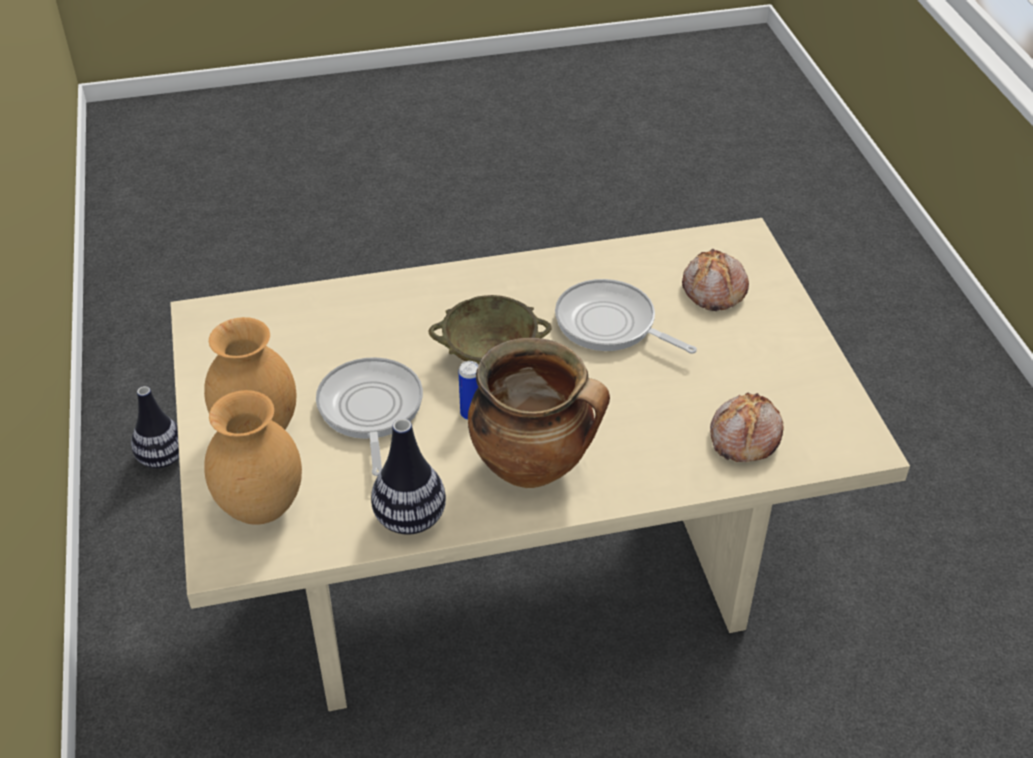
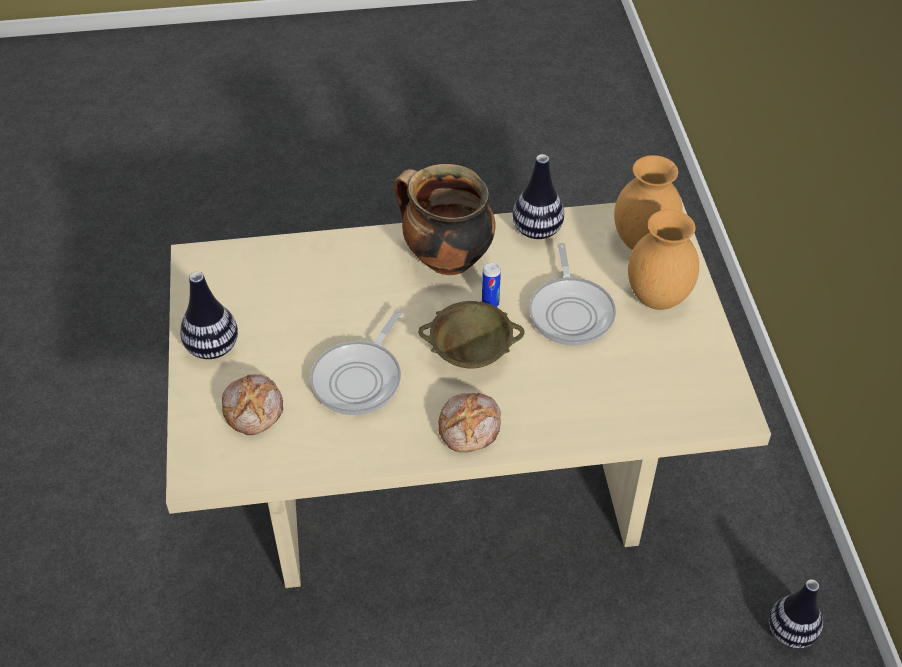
camera: 175 degrees left, 5 degrees up
frying pan [555,279,697,354] -> frying pan turned 75 degrees clockwise [310,310,402,415]
bread [710,393,784,462] -> bread moved to [439,393,501,452]
none -> vase [180,272,238,359]

